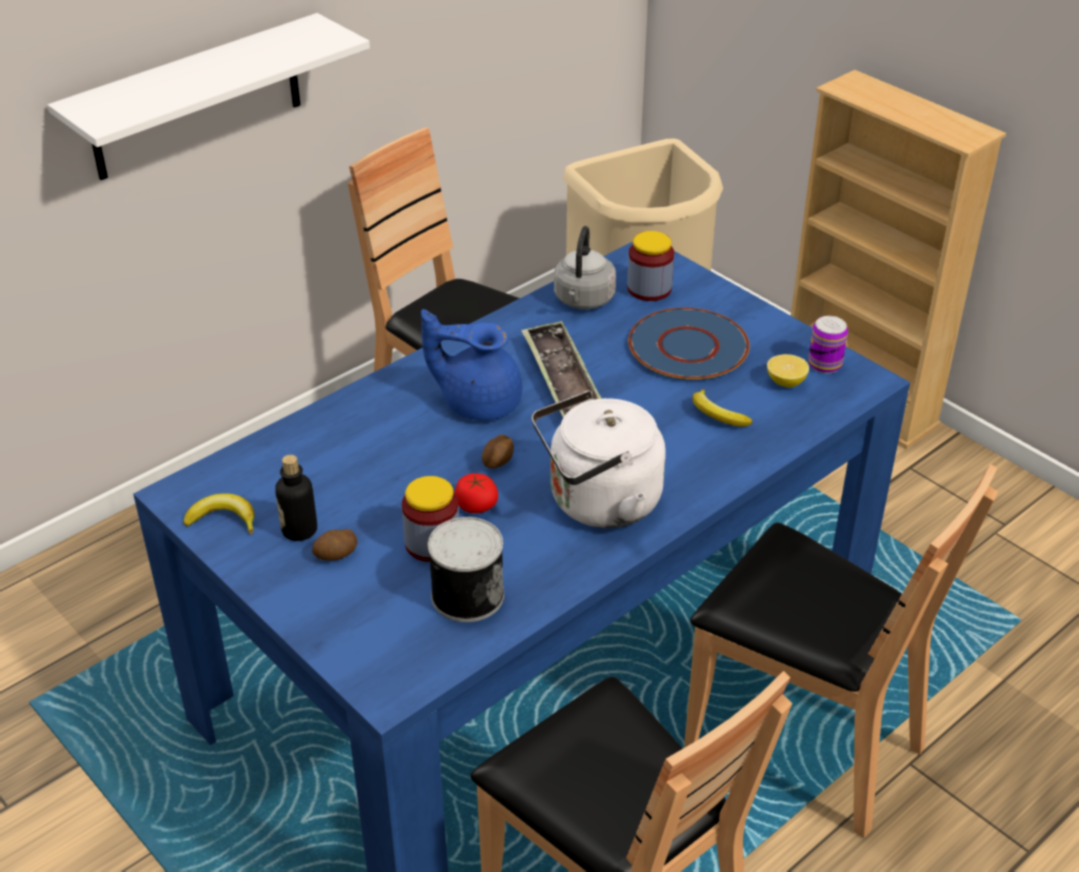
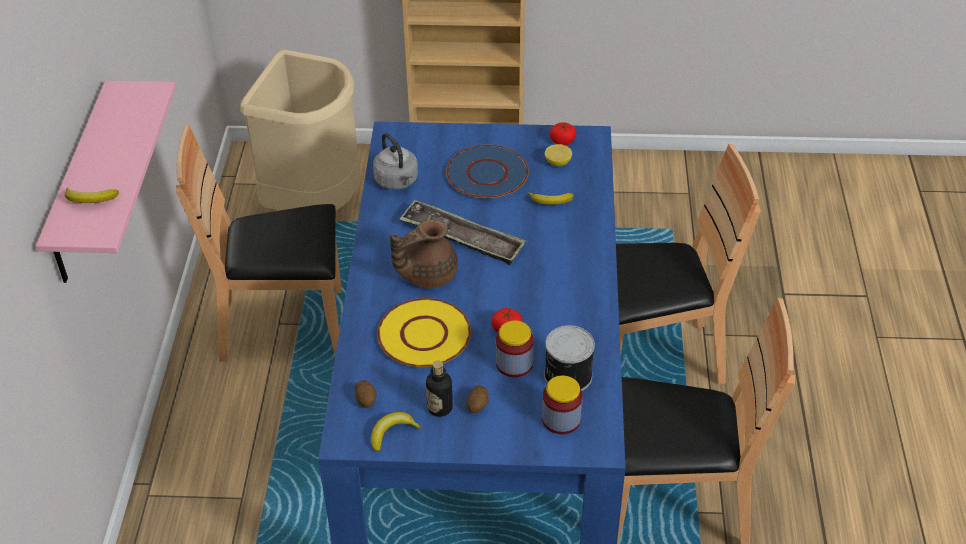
camera: 45 degrees left, 5 degrees up
white shelf [48,13,370,180] -> pink shelf [36,81,176,283]
blue teapot [421,309,522,421] -> brown teapot [390,219,458,289]
potato [482,435,514,469] -> potato moved to [355,380,377,408]
white kettle [532,391,666,528] -> none
jar [627,231,674,301] -> jar moved to [542,375,583,434]
can [808,316,848,373] -> tomato [550,122,577,146]
none -> banana [65,188,119,203]
none -> yellow plate [377,298,471,367]

